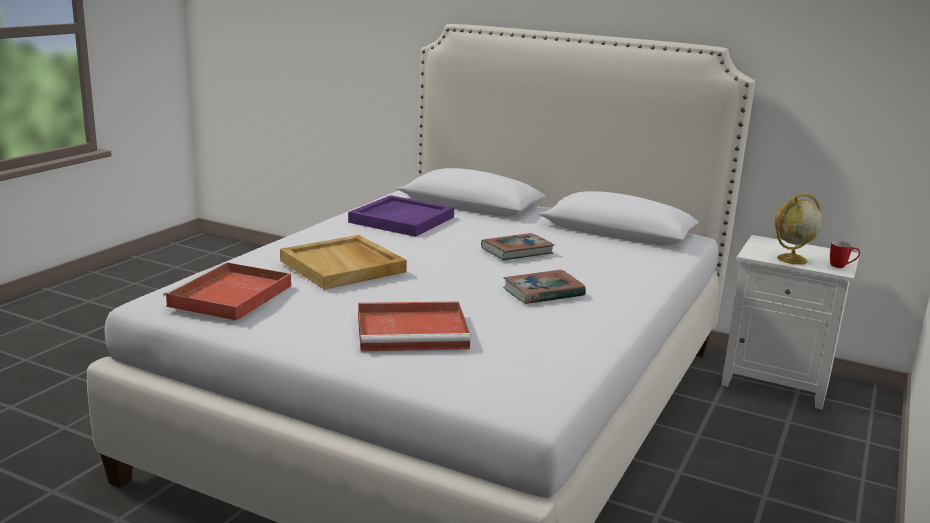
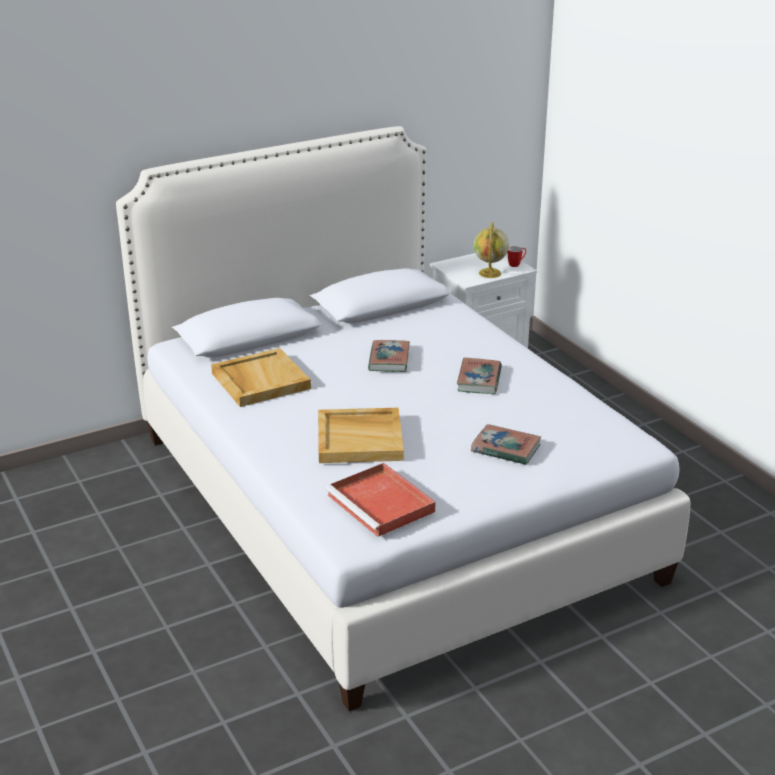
camera: 55 degrees left, 10 degrees up
purple tray [348,195,454,237] -> beige tray [211,348,311,407]
red tray [358,302,471,352] -> book [471,424,541,465]

